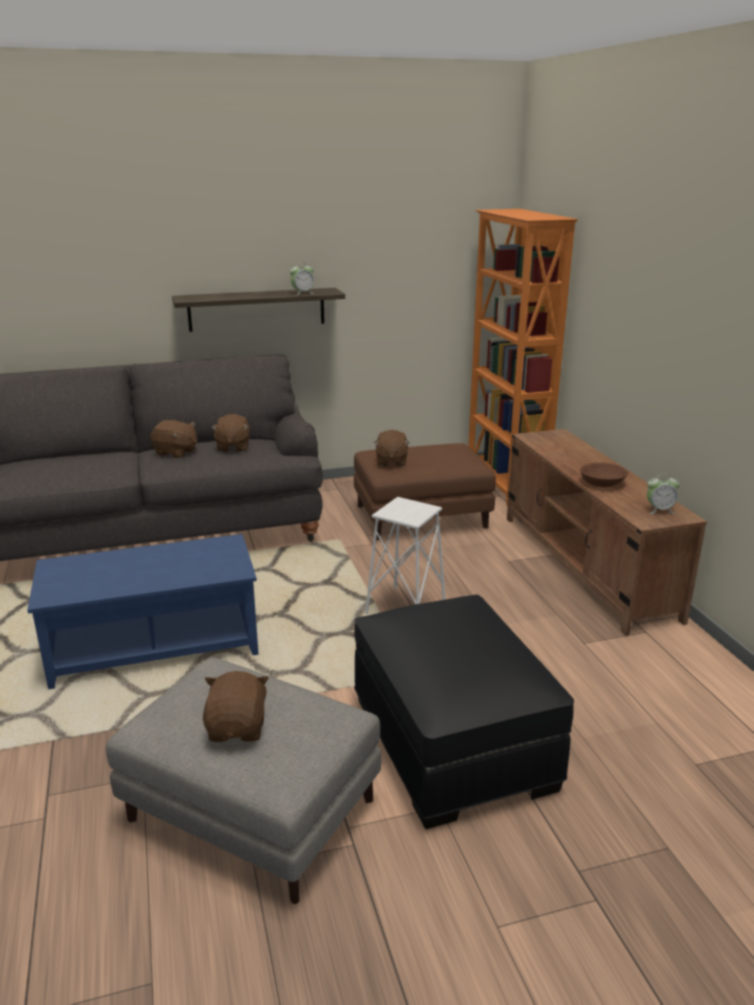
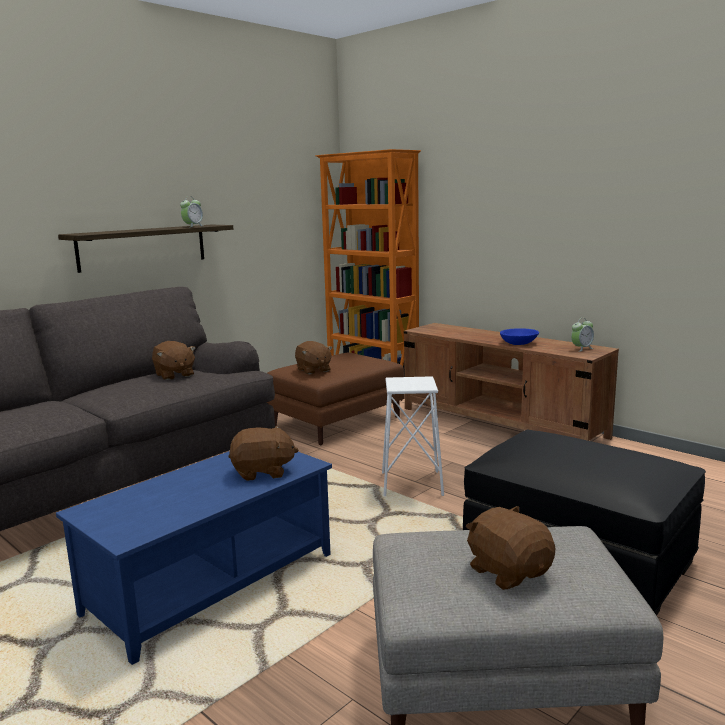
camera: 30 degrees left, 10 degrees down
brown plush toy [151,420,197,458] -> brown plush toy moved to [228,426,298,481]
brown bowl [580,463,628,487] -> blue bowl [500,328,539,345]

